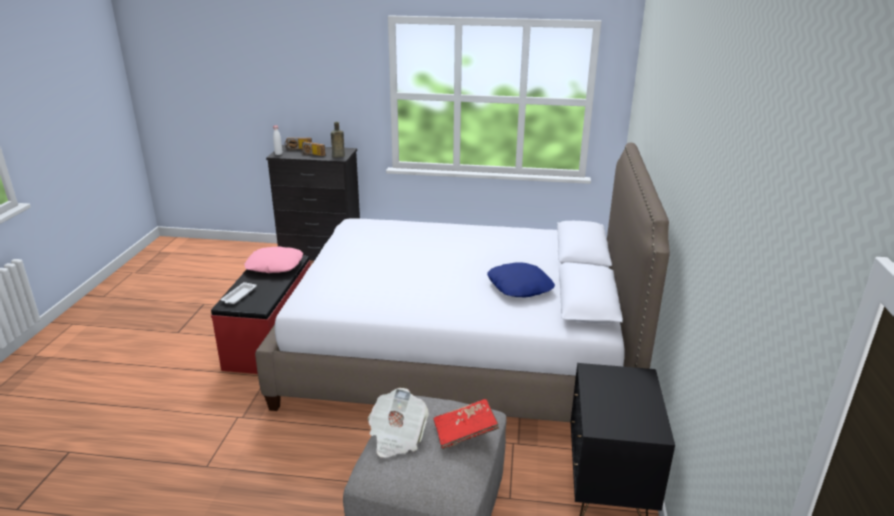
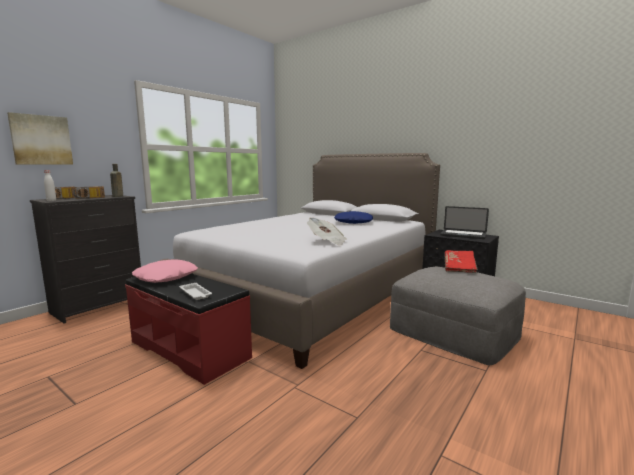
camera: 60 degrees left, 15 degrees down
newspaper [368,388,429,458] -> newspaper moved to [307,217,347,246]
none -> picture [7,112,73,164]
none -> laptop [440,206,489,239]

